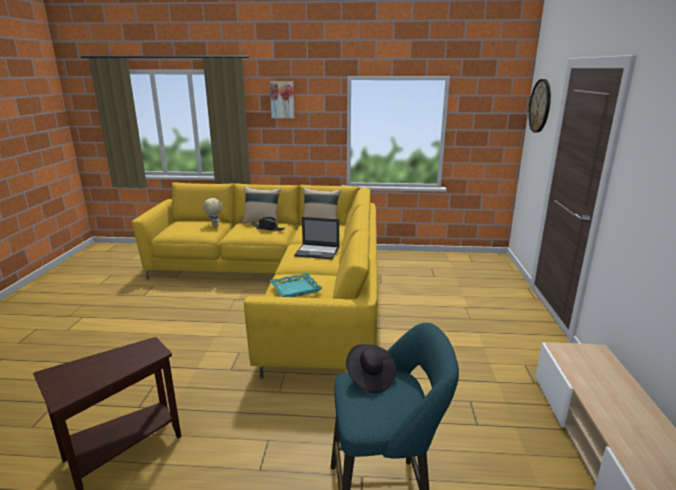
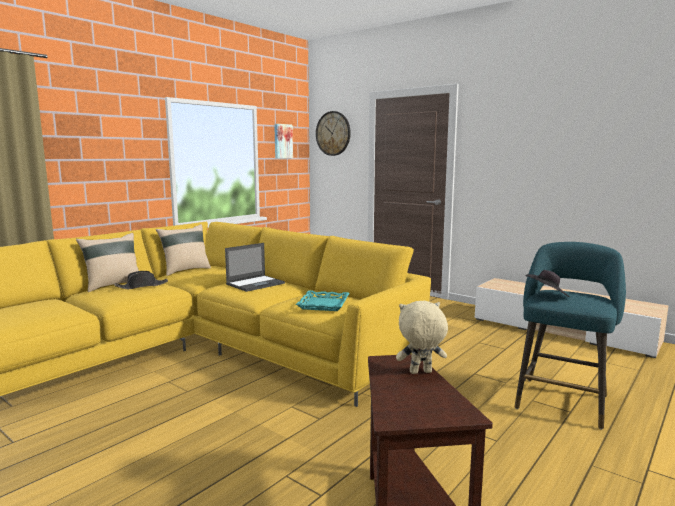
camera: 55 degrees left, 10 degrees down
beige plush toy [203,198,222,227] -> beige plush toy moved to [396,301,448,374]
picture [270,81,295,118] -> picture moved to [274,124,293,158]

